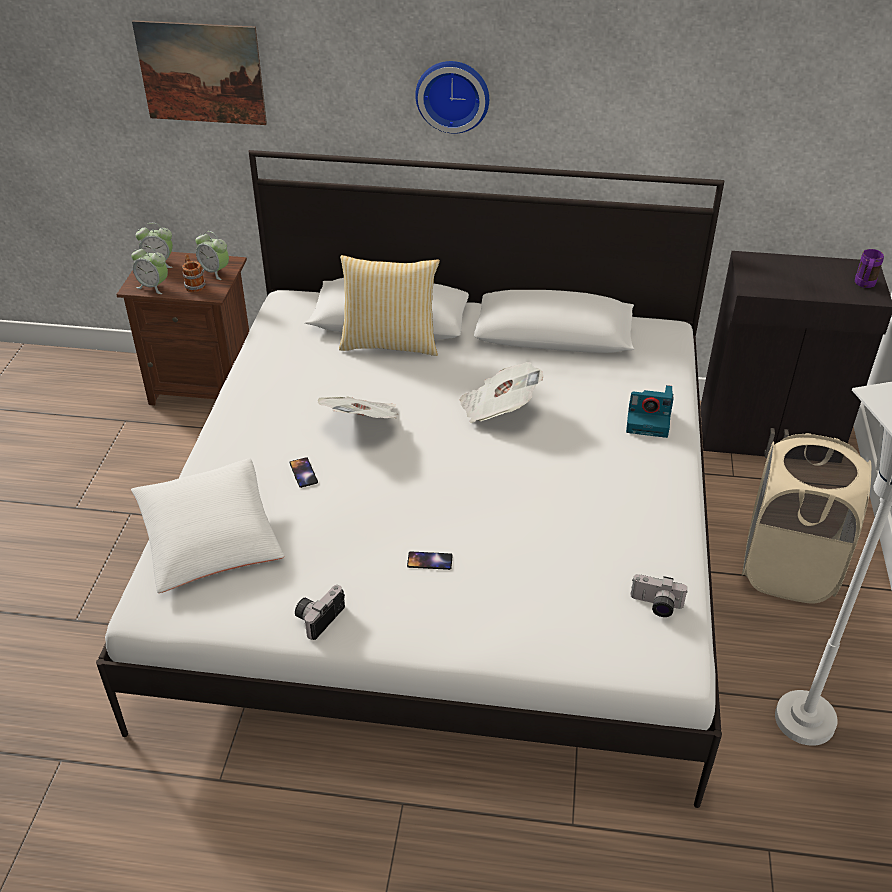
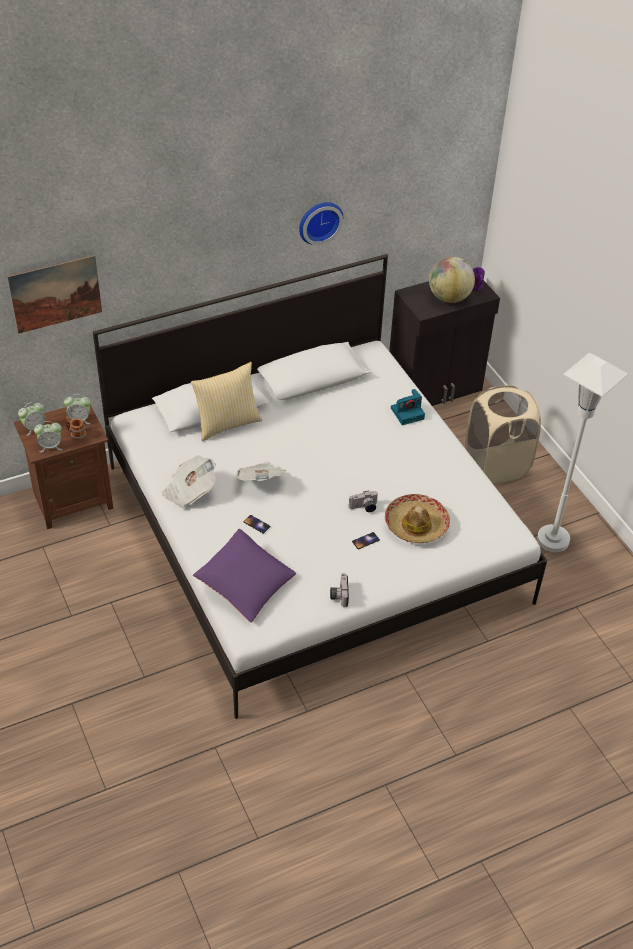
camera: 35 degrees left, 5 degrees up
white pillow [131,459,284,593] -> purple pillow [193,529,296,623]
wall clock [415,61,489,134] -> wall clock moved to [299,202,343,245]
newspaper [460,362,543,423] -> newspaper moved to [162,455,216,508]
camera [631,574,688,617] -> camera moved to [349,490,378,512]
none -> hat [385,494,450,543]
none -> globe [429,257,475,303]

